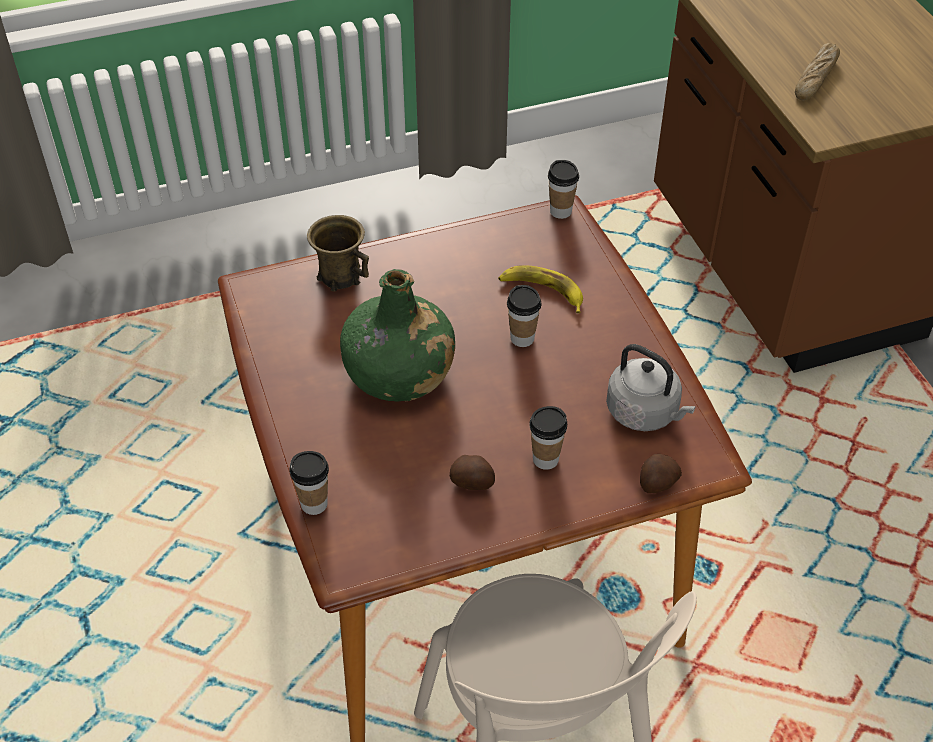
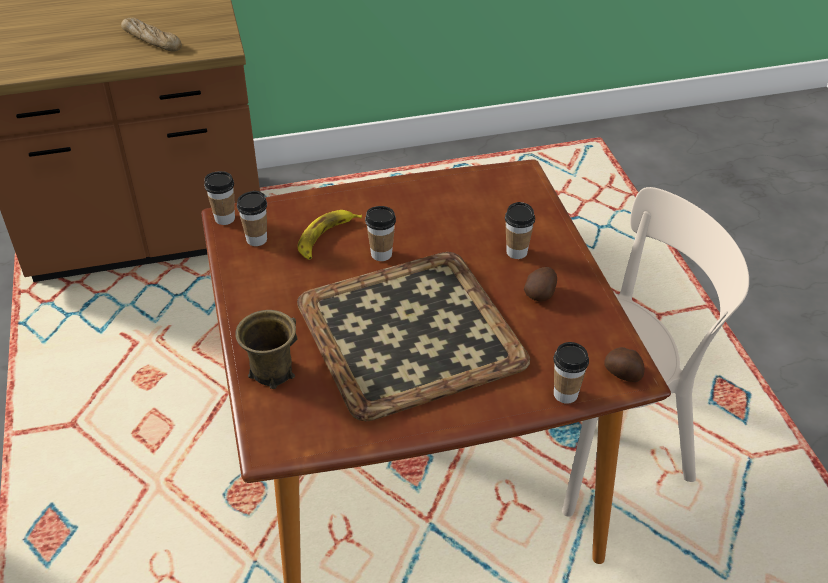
camera: 85 degrees left, 5 degrees down
green bottle [340,269,455,402] -> tray [297,252,530,422]
grey kettle [606,344,696,431] -> none
potato [640,454,682,493] -> potato moved to [604,347,645,382]
none -> cup [237,191,267,246]

